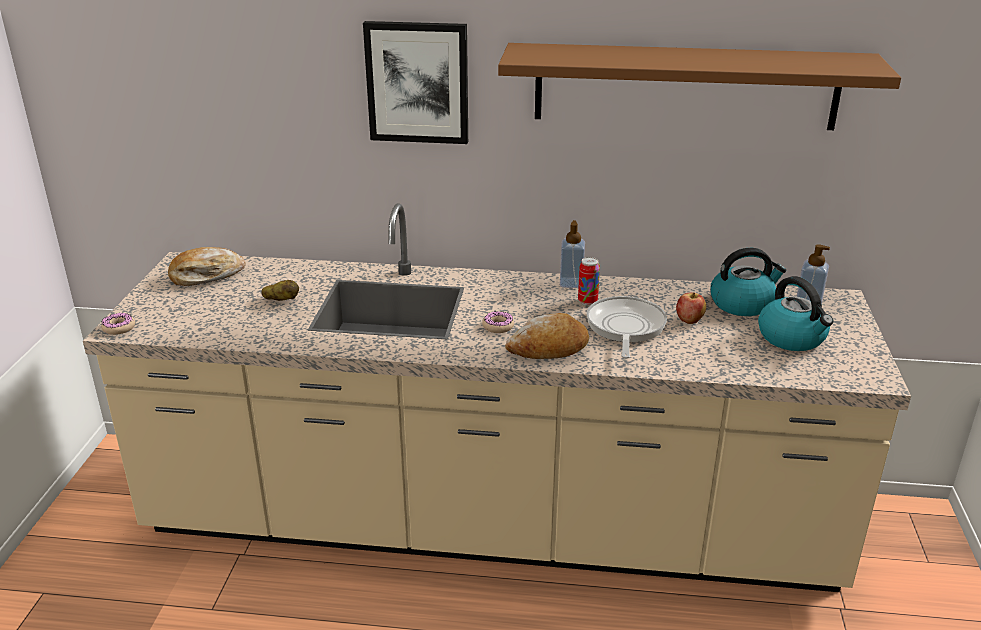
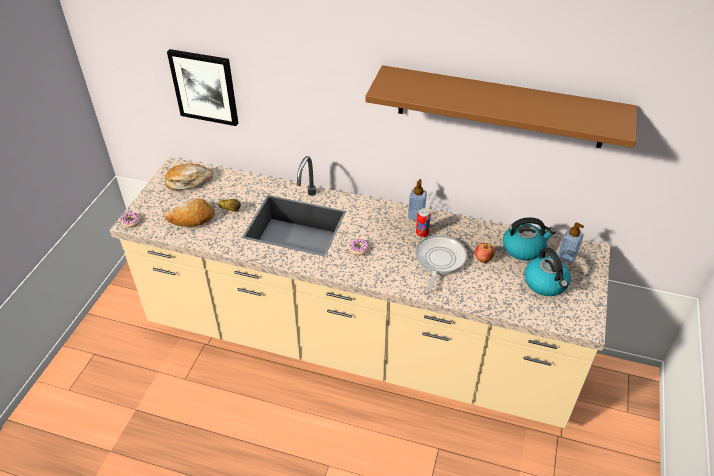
camera: 10 degrees right, 15 degrees up
picture [363,21,468,144] -> picture moved to [167,49,238,126]
bread [505,313,589,359] -> bread moved to [164,198,215,227]

